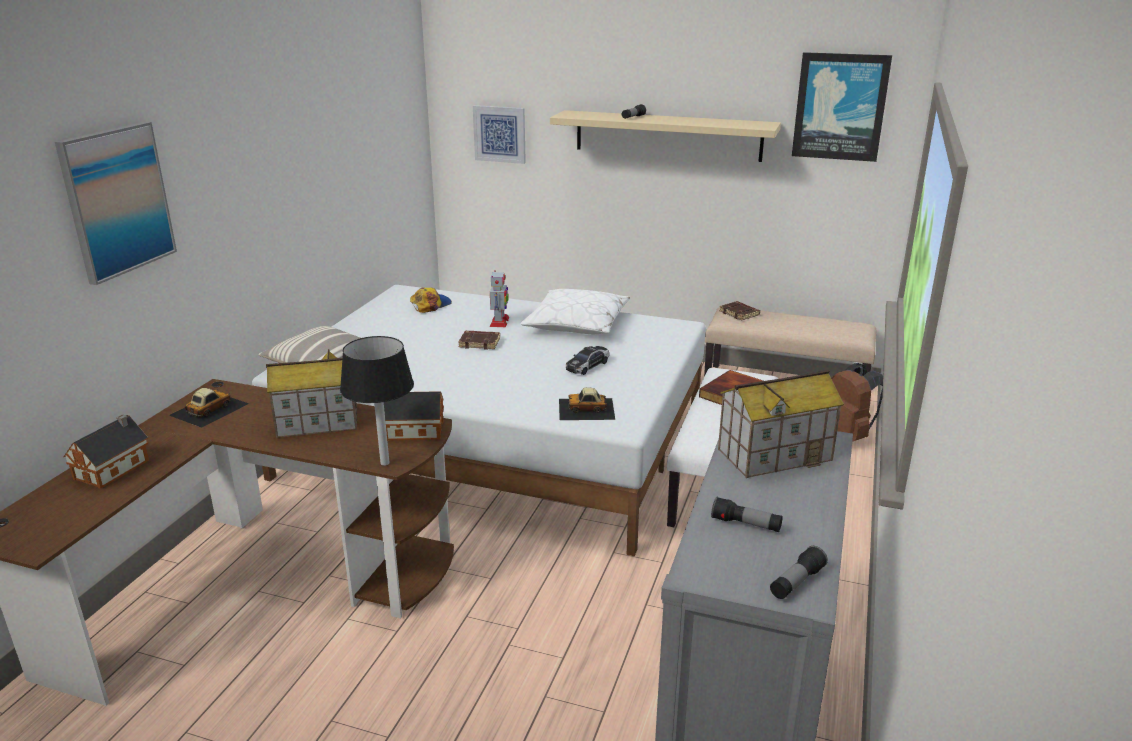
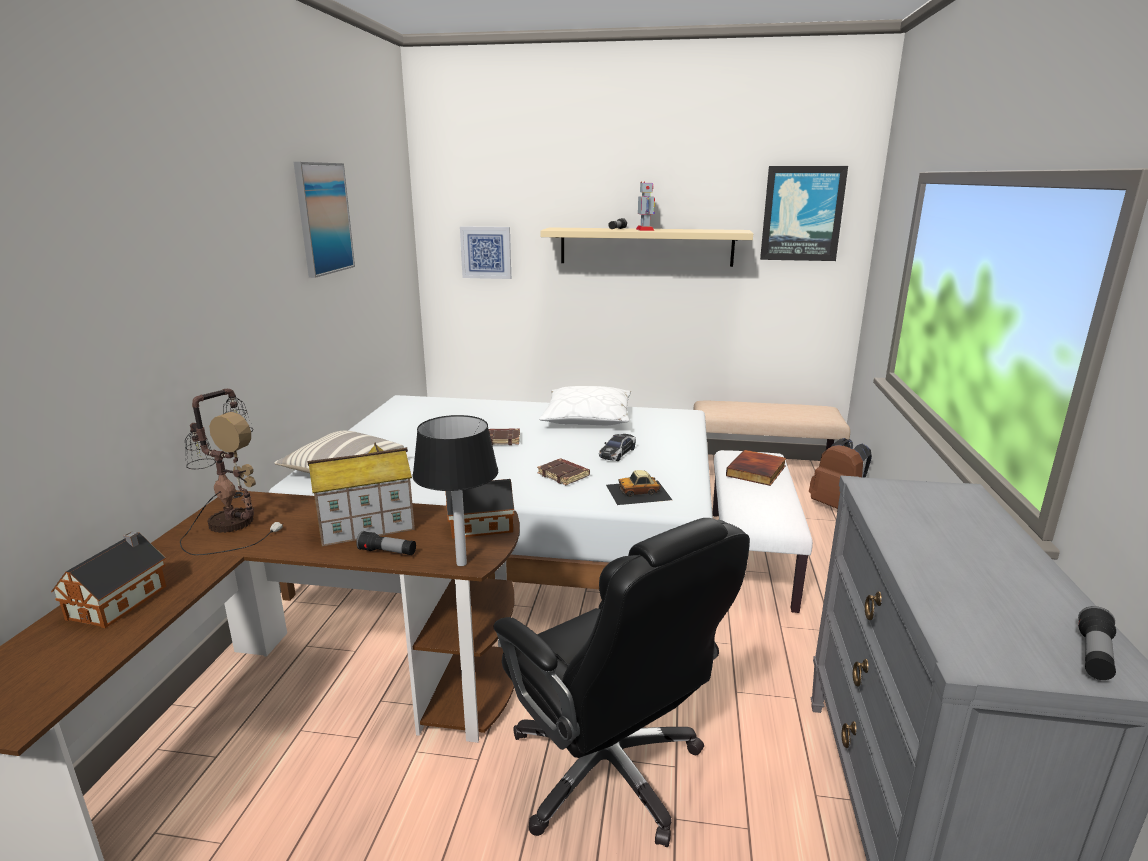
camera: 10 degrees left, 5 degrees down
picture [55,122,177,285] -> picture moved to [294,162,355,278]
toy car [169,388,249,428] -> table lamp [180,389,284,555]
cap [410,287,452,313] -> none
toy robot [490,270,509,327] -> toy robot moved to [636,181,655,231]
flashlight [711,497,783,532] -> flashlight moved to [356,531,416,555]
toy house [718,370,844,478] -> none
brown book [719,301,760,321] -> brown book moved to [537,458,590,485]
none -> black office chair [494,518,750,847]

